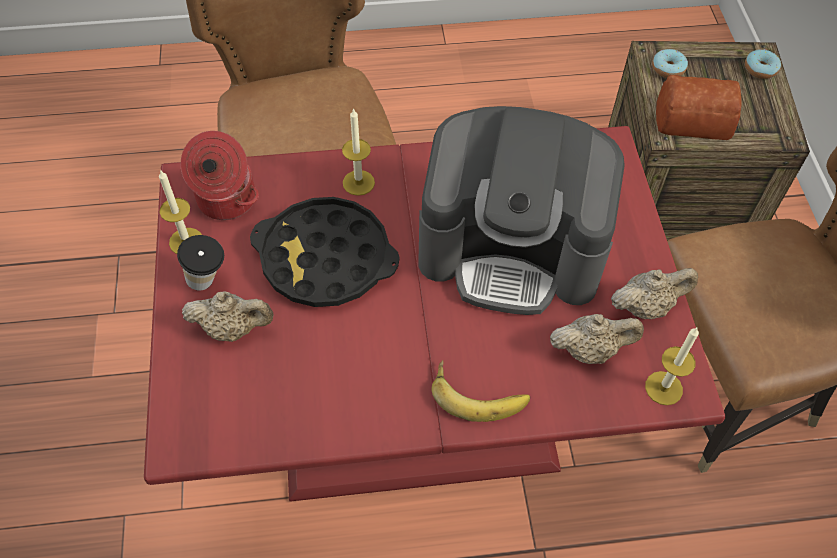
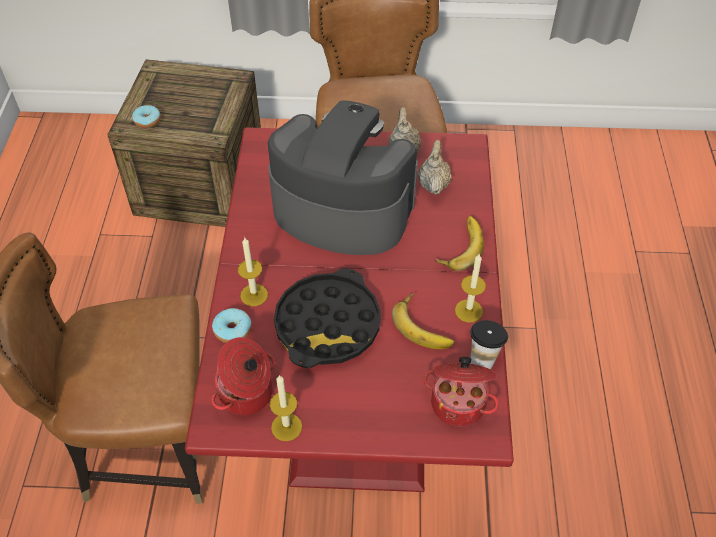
camera: 80 degrees left, 5 degrees down
cup [177,235,224,290] -> cup moved to [470,320,508,369]
beige teapot [182,291,274,342] -> none
coffee machine [419,106,625,315] -> coffee machine turned 90 degrees counterclockwise [268,101,418,255]
candle [645,327,699,405] -> candle moved to [455,254,486,323]
bread [656,75,742,140] -> none
donut [745,49,781,79] -> donut moved to [212,308,251,343]
none -> banana [392,293,455,349]
none -> cooking pot [424,357,499,427]

